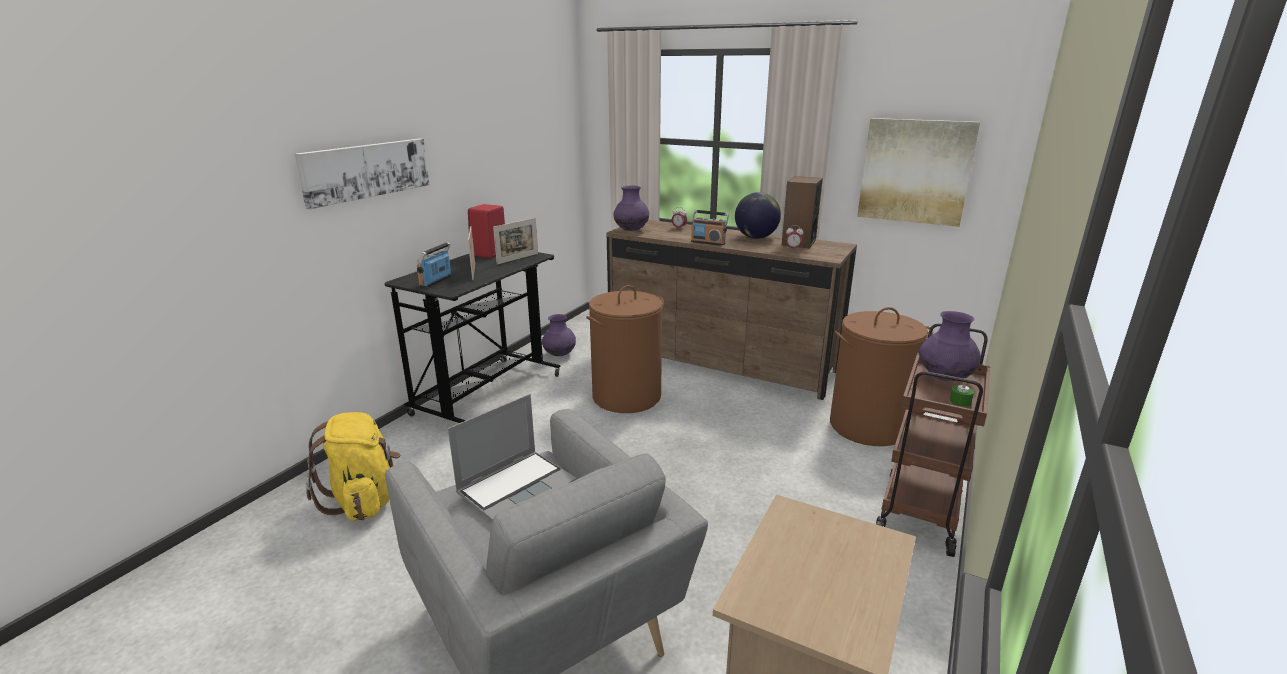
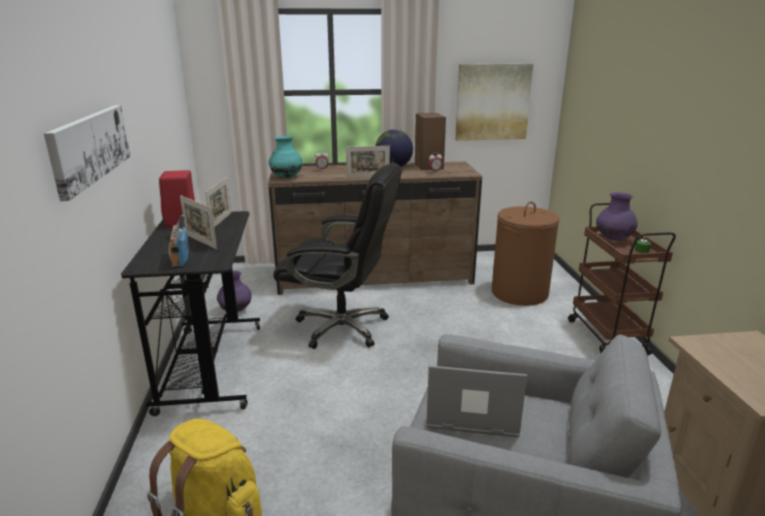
camera: 35 degrees left, 0 degrees up
laptop [448,394,577,521] -> laptop turned 90 degrees counterclockwise [426,365,527,437]
brown laundry basket [586,285,664,413] -> black office chair [273,163,402,349]
purple vase [613,186,649,231] -> turquoise vase [268,136,303,178]
radio [691,210,729,246] -> picture frame [346,146,390,178]

